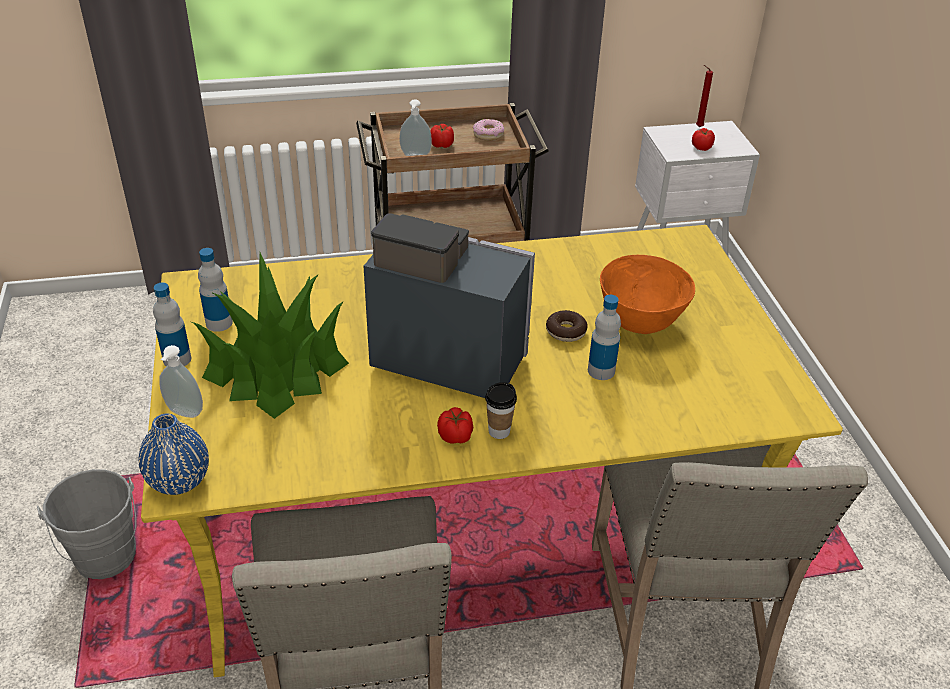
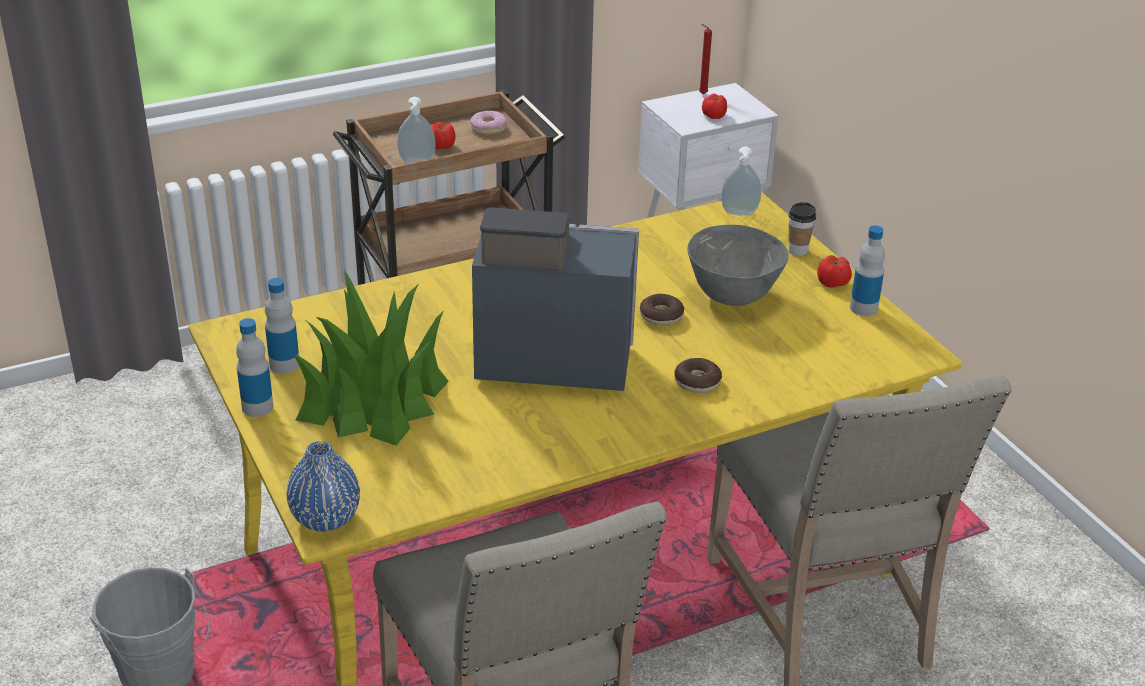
camera: 15 degrees left, 5 degrees down
soap dispenser [159,345,203,418] -> soap dispenser moved to [721,146,761,216]
tomato [437,407,473,443] -> tomato moved to [817,255,852,287]
cup [485,382,517,439] -> cup moved to [788,202,816,256]
bottle [588,295,621,380] -> bottle moved to [850,226,885,316]
orange bowl [600,255,695,334] -> grey bowl [687,225,789,306]
none -> donut [674,358,722,393]

